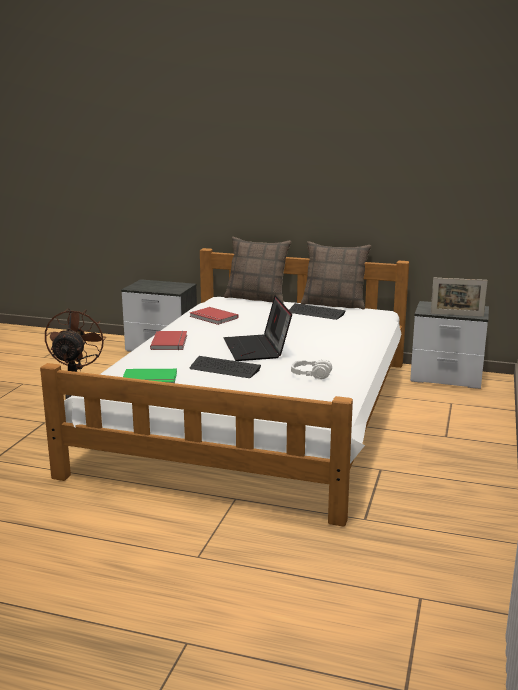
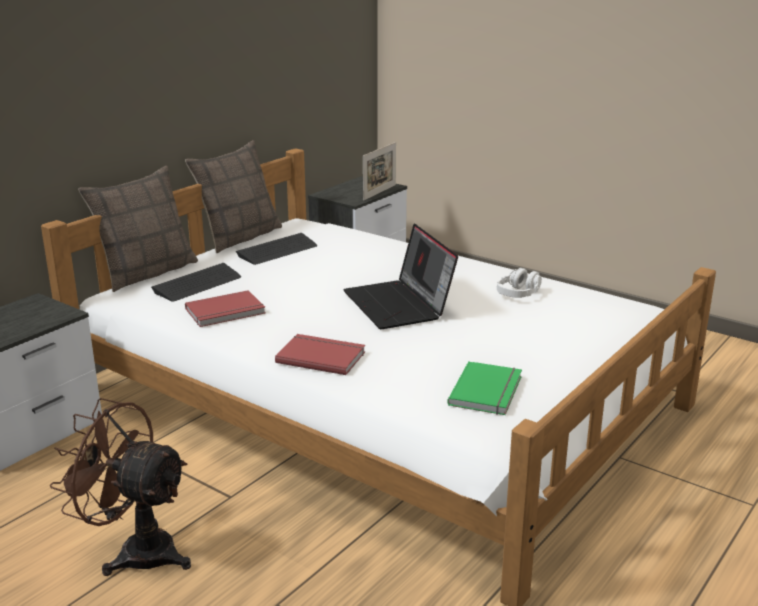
camera: 70 degrees left, 5 degrees up
keyboard [190,356,261,378] -> keyboard moved to [151,263,241,302]
laptop [223,295,292,361] -> laptop turned 60 degrees clockwise [343,224,458,329]

